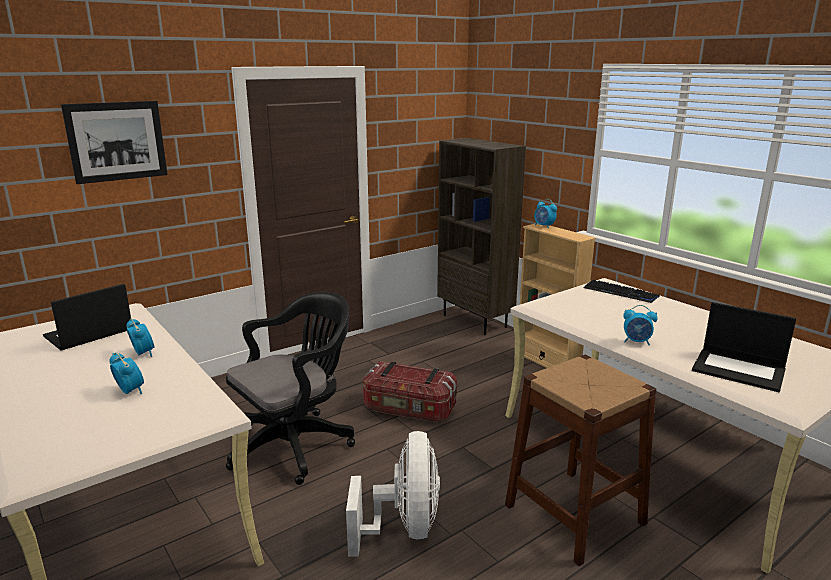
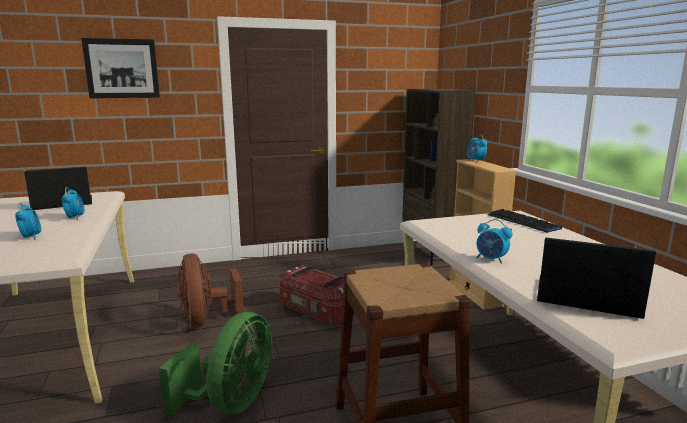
camera: 20 degrees right, 5 degrees down
black office chair [226,292,355,485] -> brown fan [177,254,244,327]
white fan [346,431,440,556] -> green fan [159,312,272,416]
laptop [692,302,796,392] -> laptop turned 150 degrees clockwise [537,238,656,319]

